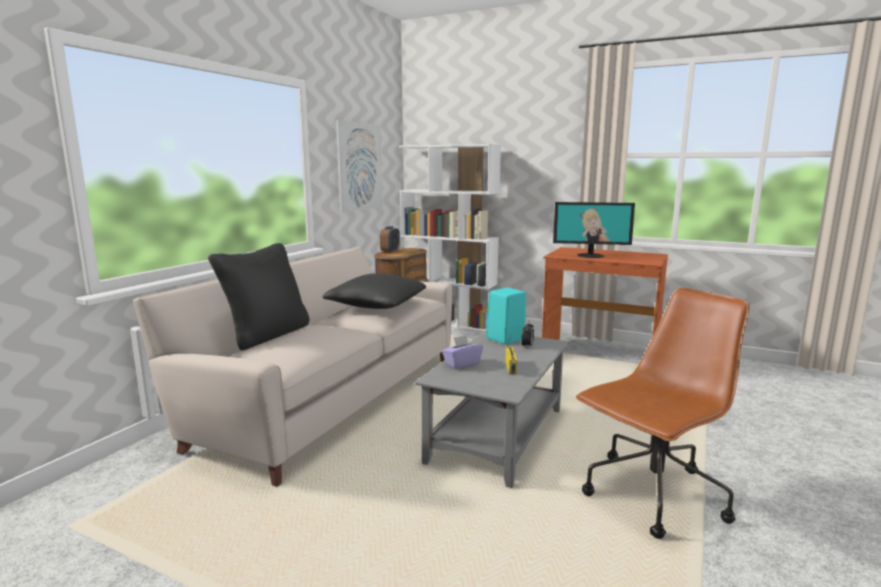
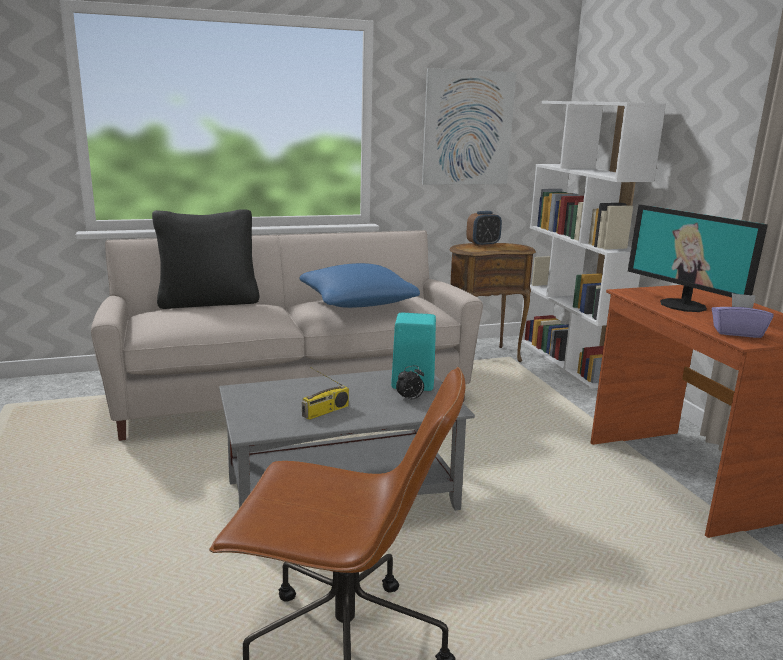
camera: 45 degrees right, 5 degrees up
black pillow [323,273,426,309] -> blue pillow [299,263,420,308]
purple tissue box [442,335,483,369] -> purple tissue box moved to [712,293,774,338]

